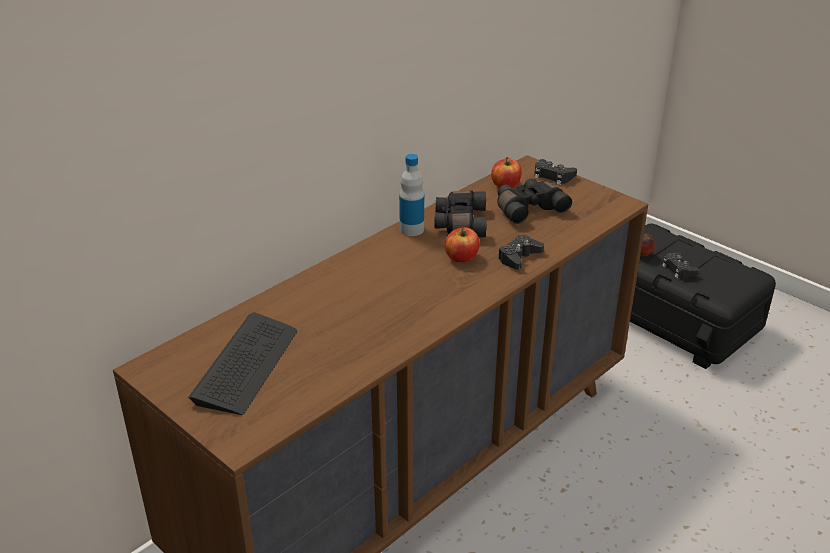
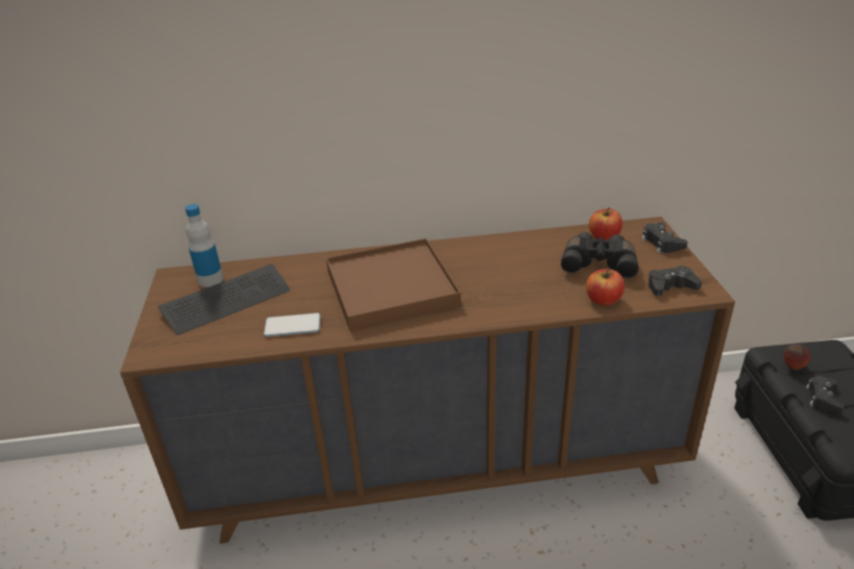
camera: 40 degrees right, 0 degrees up
bottle [399,154,424,236] -> bottle moved to [185,204,223,287]
black binoculars [434,190,487,237] -> none
apple [445,226,479,263] -> apple moved to [586,268,624,306]
black game controller [498,235,544,269] -> black game controller moved to [648,265,702,296]
none -> phone [264,313,321,337]
none -> brown tray [326,238,461,331]

